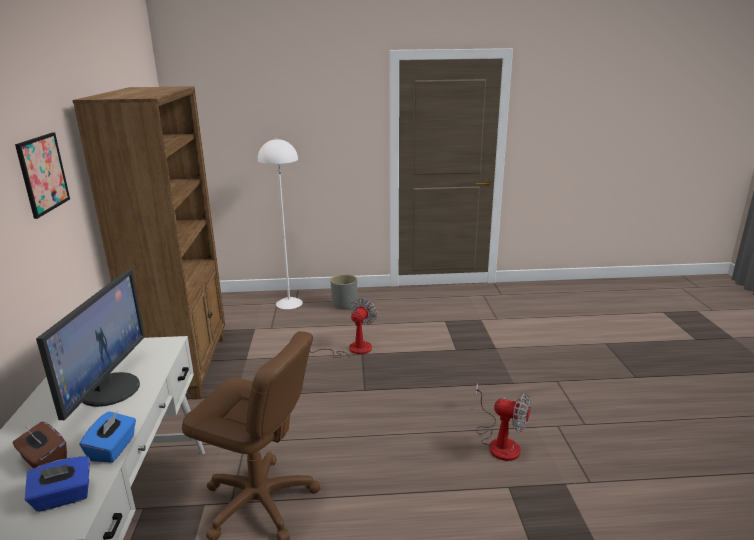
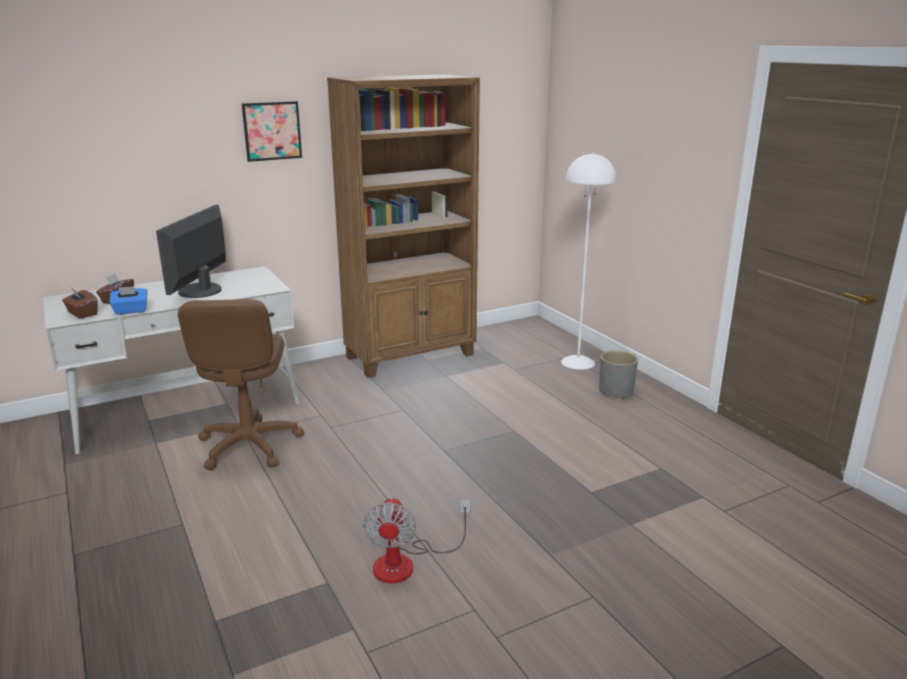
camera: 65 degrees right, 0 degrees up
blue tissue box [25,456,90,512] -> brown tissue box [62,289,98,319]
monitor [36,270,145,420] -> monitor turned 120 degrees clockwise [156,205,226,298]
fan [310,298,377,358] -> none

